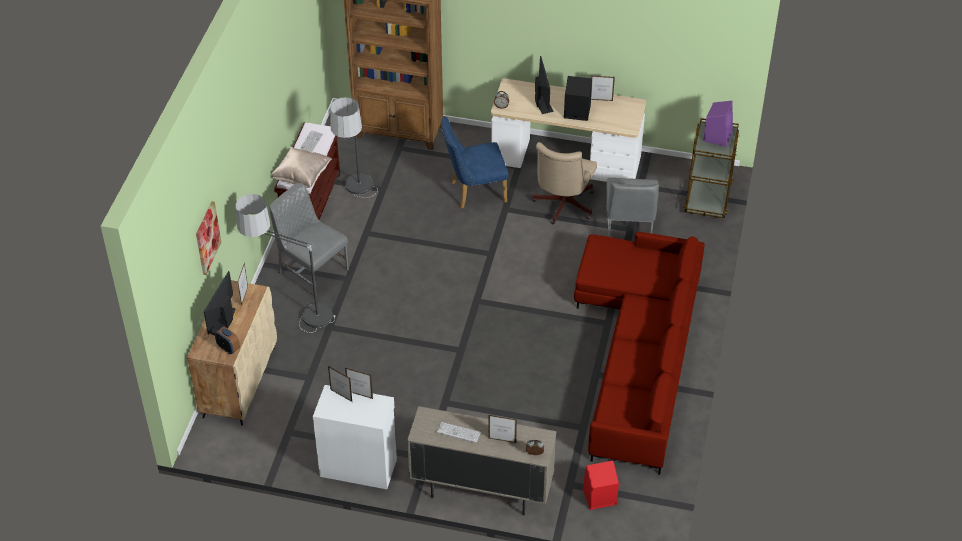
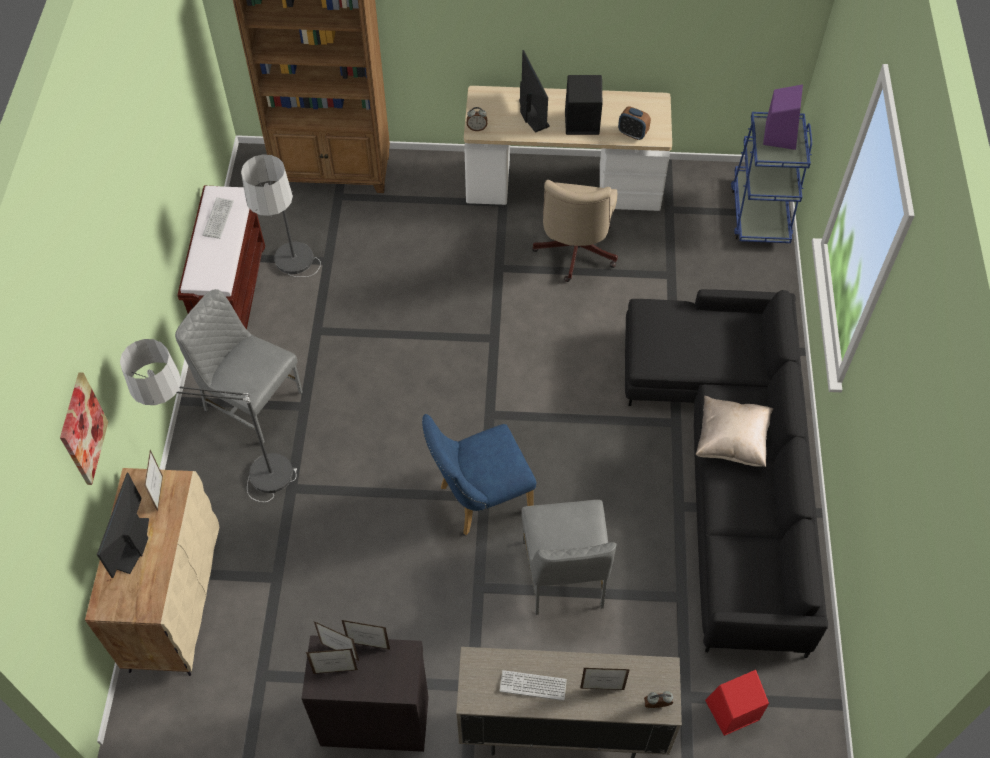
camera: 10 degrees left, 10 degrees up
alarm clock [215,326,240,354] -> alarm clock moved to [618,106,651,140]
beige pillow [271,147,332,188] -> beige pillow moved to [696,396,773,467]
white cabinet [313,385,397,489] -> black cabinet [301,635,429,752]
blue chair [441,116,509,209] -> blue chair moved to [422,414,537,535]
red sofa [574,232,705,475] -> black sofa [625,289,828,658]
picture frame [591,76,615,101] -> picture frame moved to [306,649,357,674]
grey chair [606,178,659,237] -> grey chair moved to [521,500,617,615]
brown cart [684,118,739,218] -> blue cart [731,112,812,243]

